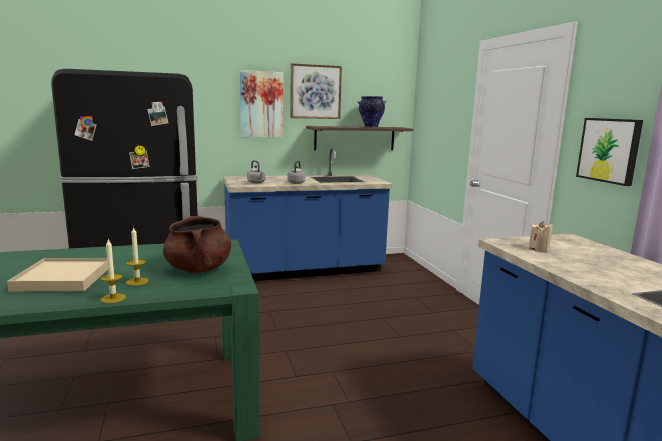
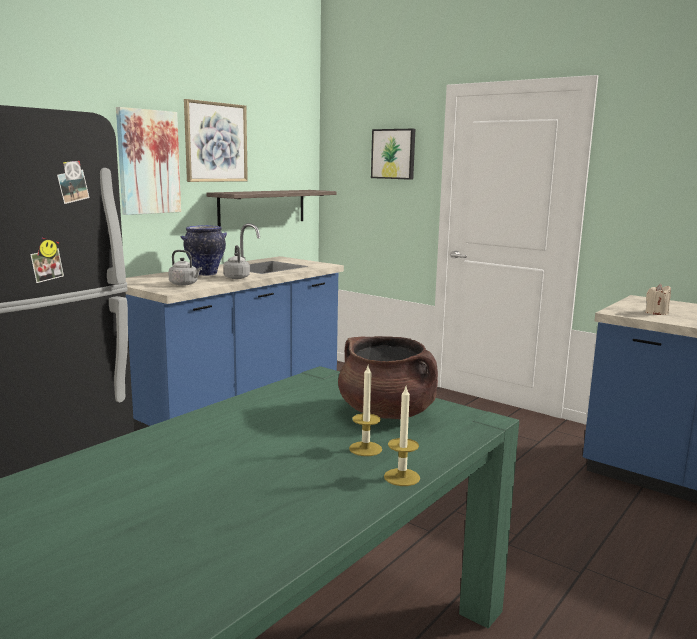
camera: 35 degrees left, 0 degrees up
beige tray [7,258,108,292] -> none
vase [358,96,386,127] -> vase moved to [181,225,227,276]
picture [576,118,643,186] -> picture moved to [371,129,415,180]

